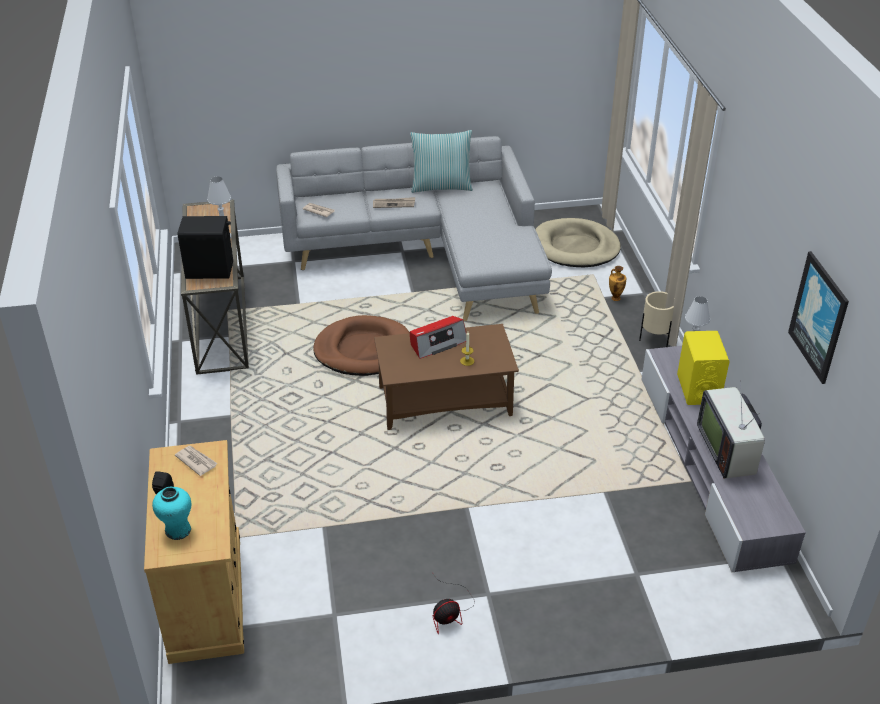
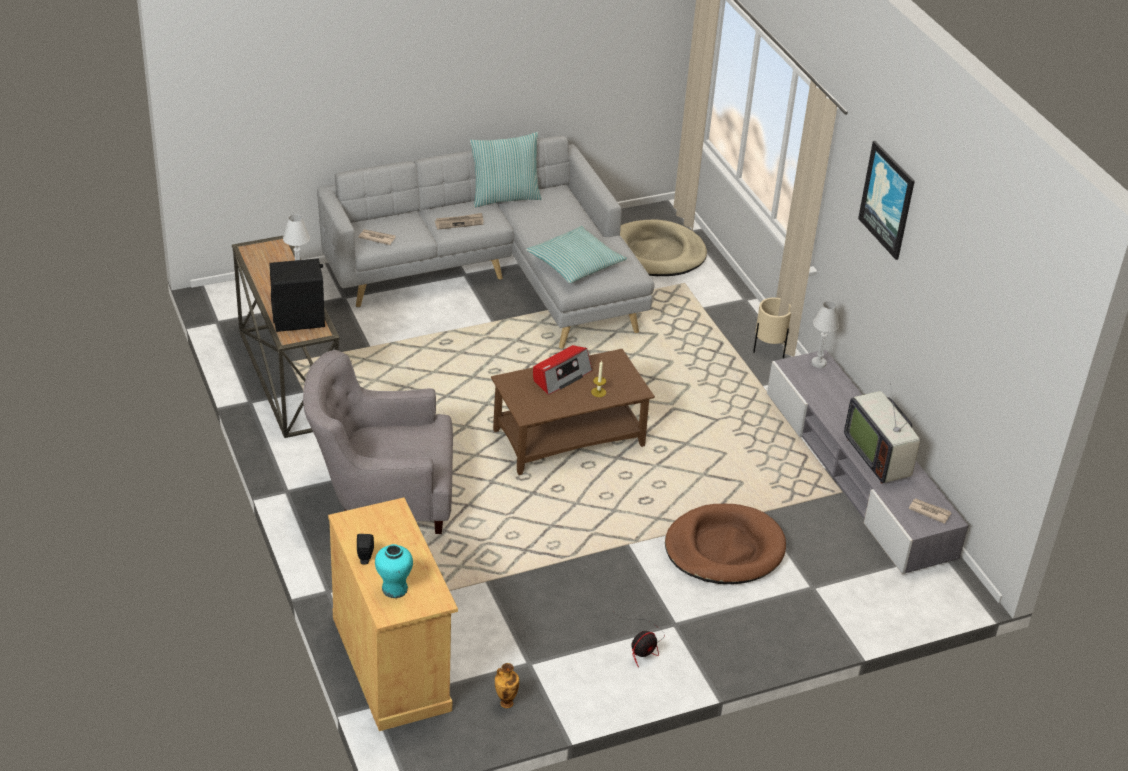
camera: 15 degrees left, 0 degrees up
newspaper [175,446,218,476] -> newspaper moved to [909,498,951,524]
brown dog bed [313,315,410,376] -> brown dog bed moved to [665,504,786,584]
vase [609,266,626,301] -> vase moved to [495,663,519,708]
yellow speaker [677,331,730,405] -> none
picture [788,251,849,384] -> picture moved to [858,141,915,260]
none -> grey armchair [303,350,453,534]
none -> pillow [526,226,627,283]

